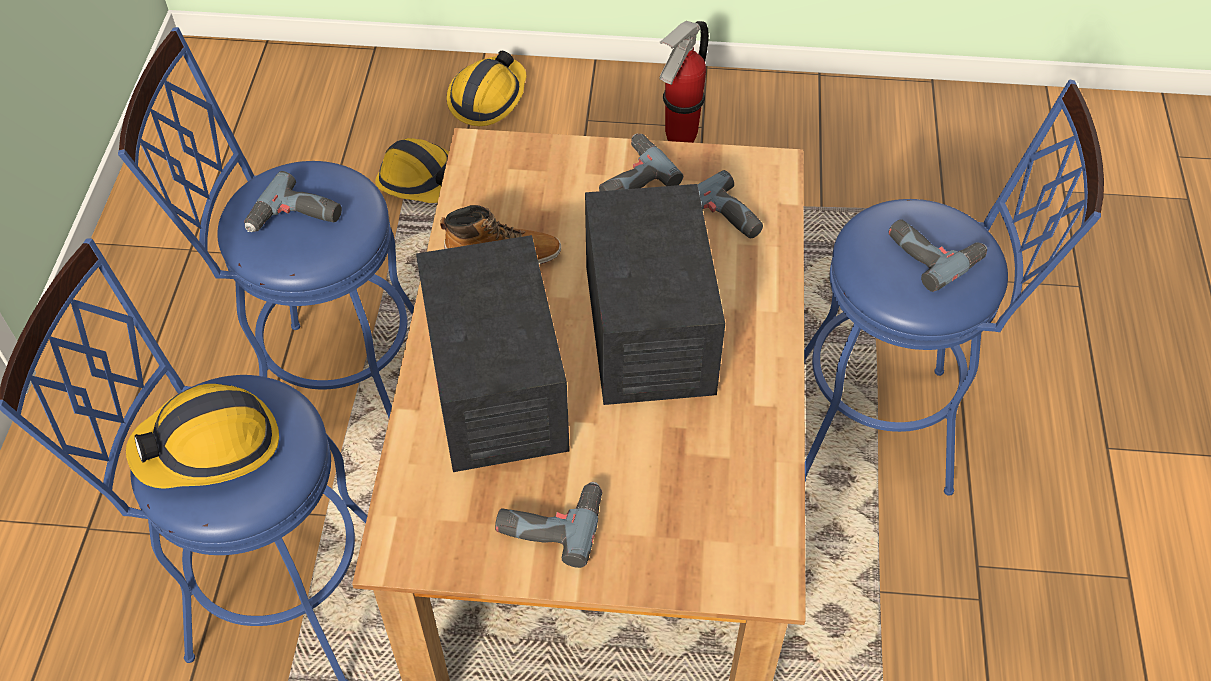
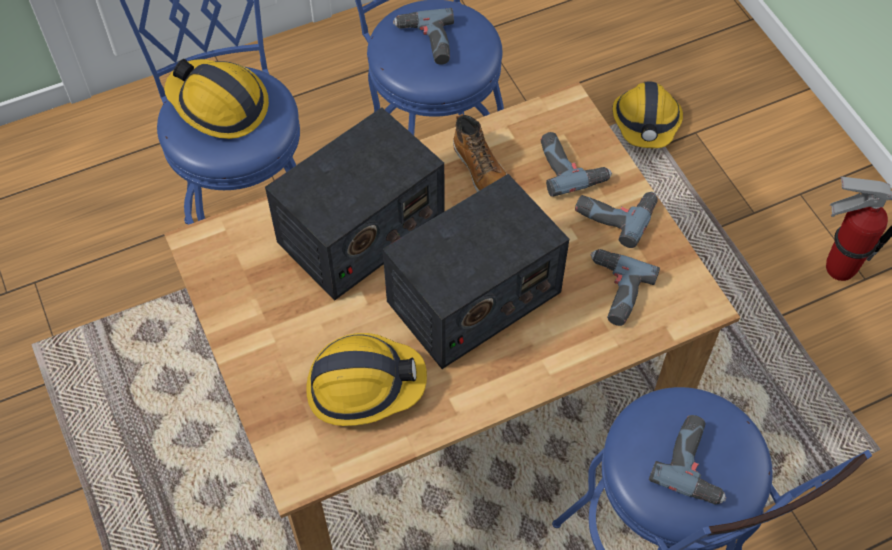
camera: 60 degrees right, 5 degrees up
hard hat [446,51,527,126] -> hard hat moved to [306,333,427,426]
power drill [495,482,602,568] -> power drill moved to [541,132,612,197]

